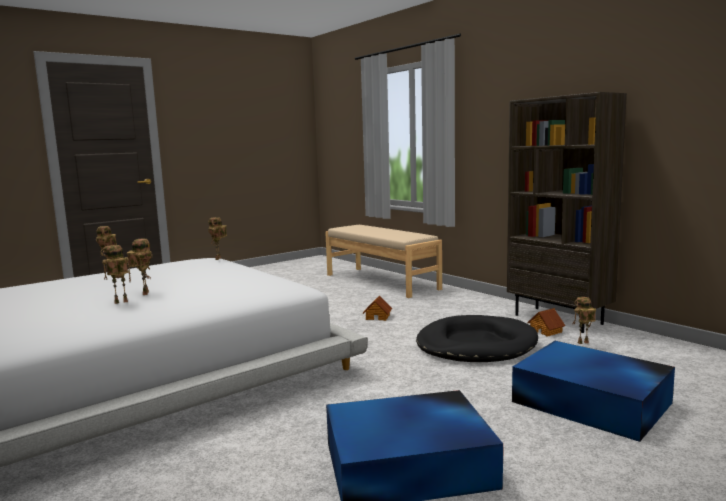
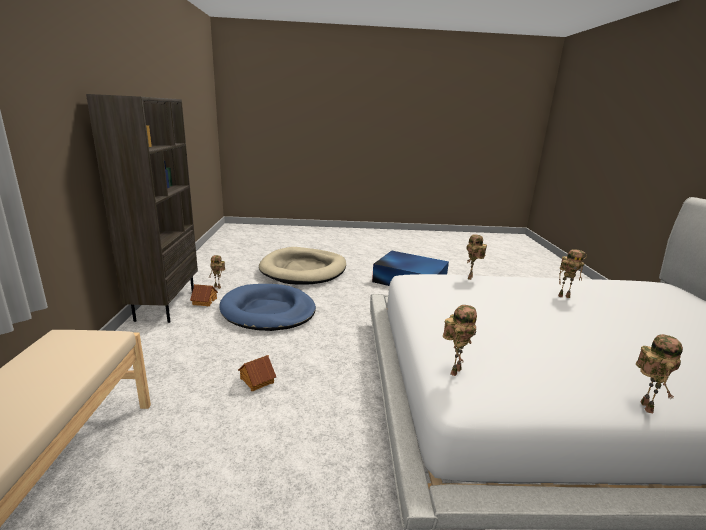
camera: 145 degrees left, 10 degrees up
toy robot [127,239,152,295] -> toy robot moved to [466,234,487,280]
black dog bed [416,315,538,362] -> blue dog bed [219,284,316,331]
blue storage box [512,341,675,442] -> beige dog bed [259,247,346,285]

